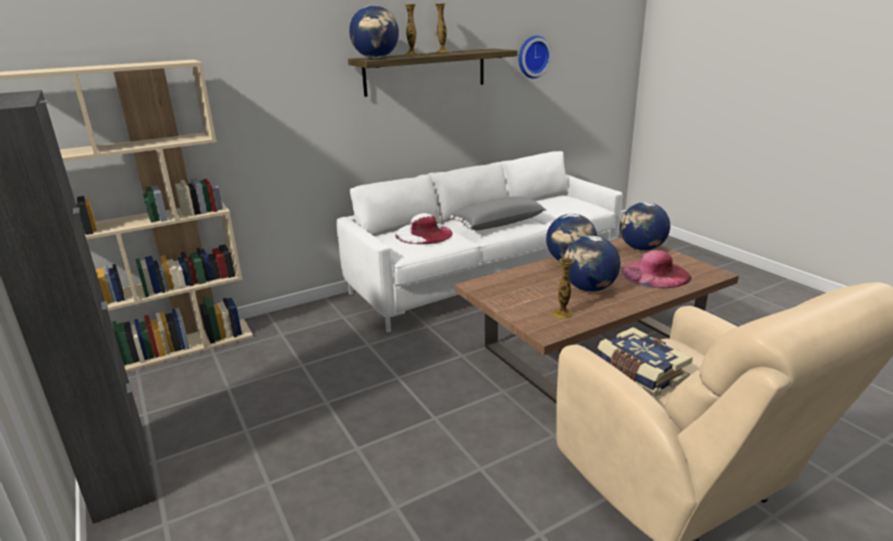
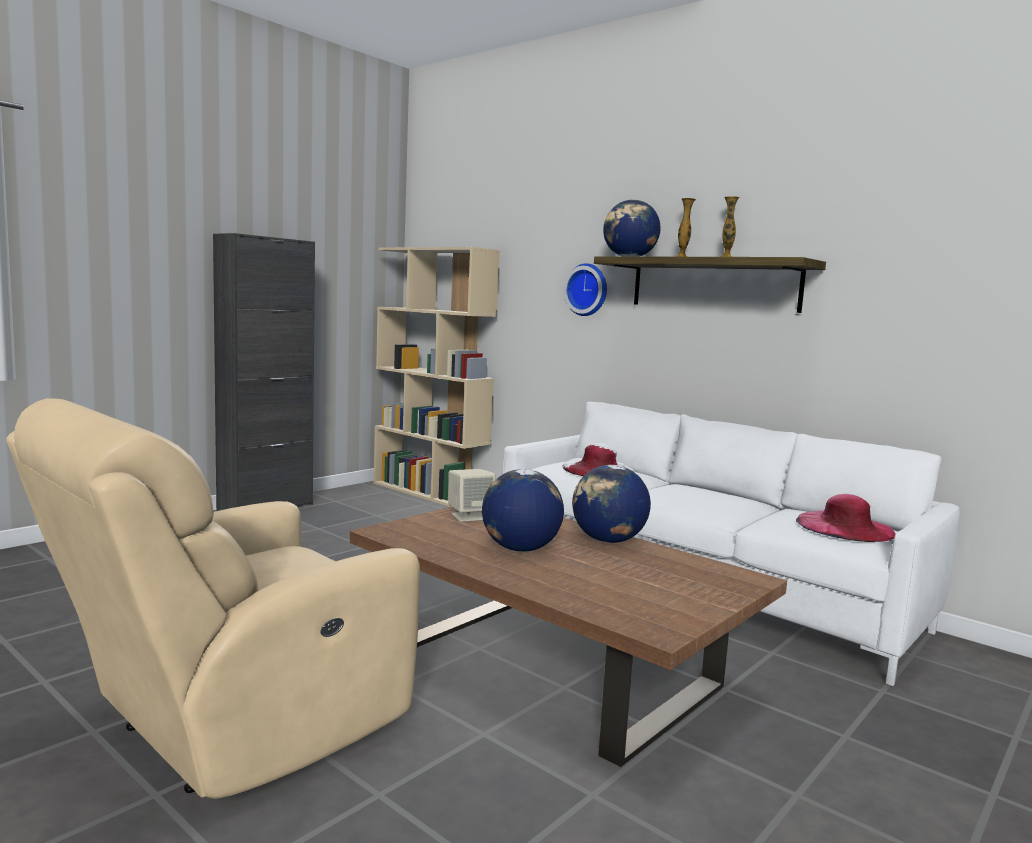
camera: 70 degrees right, 15 degrees down
grey pillow [450,196,547,231] -> none
wall clock [519,36,552,78] -> wall clock moved to [564,263,607,316]
vase [552,258,574,319] -> none
book [597,327,693,397] -> none
globe [620,202,670,250] -> none
pink hat [621,250,691,289] -> pink hat moved to [796,494,895,542]
none -> beige speaker [448,469,496,522]

